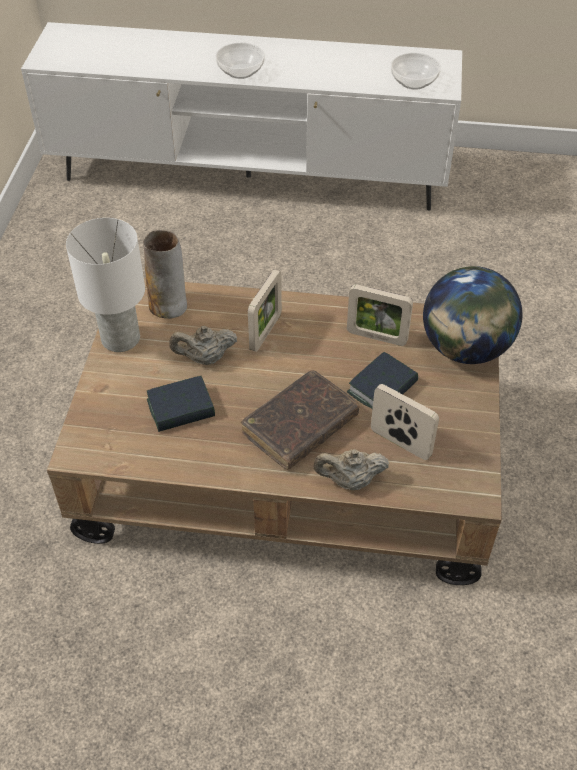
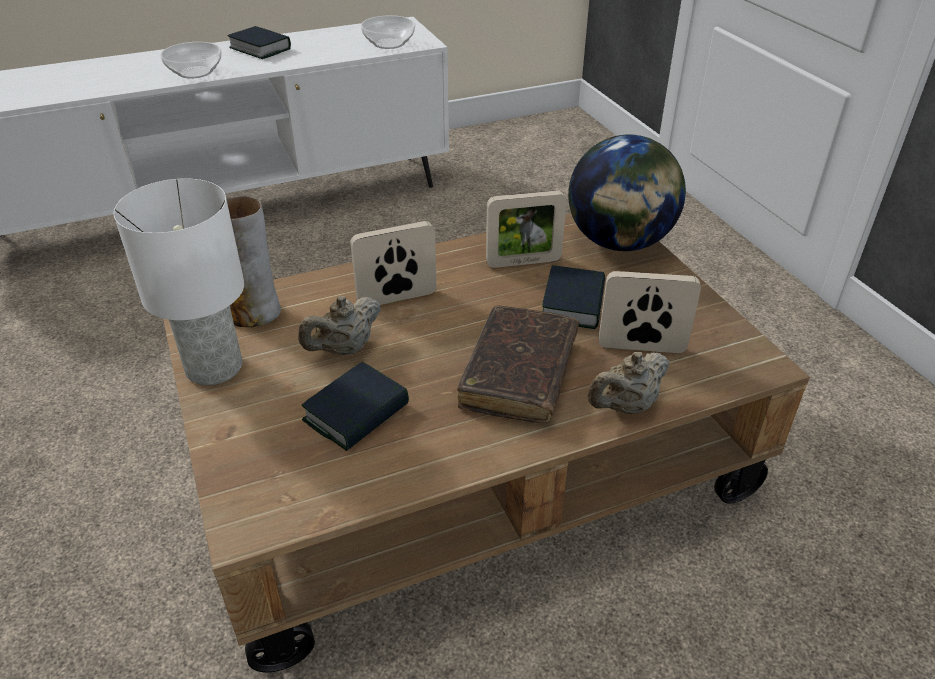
camera: 30 degrees left, 10 degrees down
picture frame [248,270,282,352] -> picture frame turned 105 degrees counterclockwise [350,221,437,305]
none -> book [227,26,291,59]

